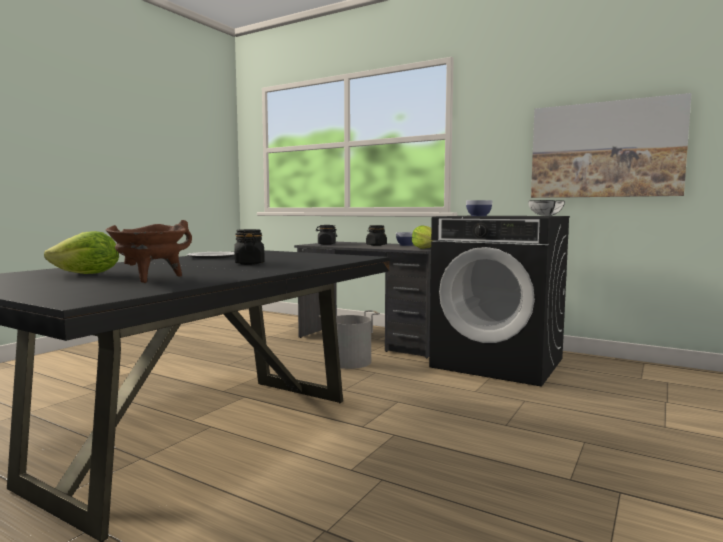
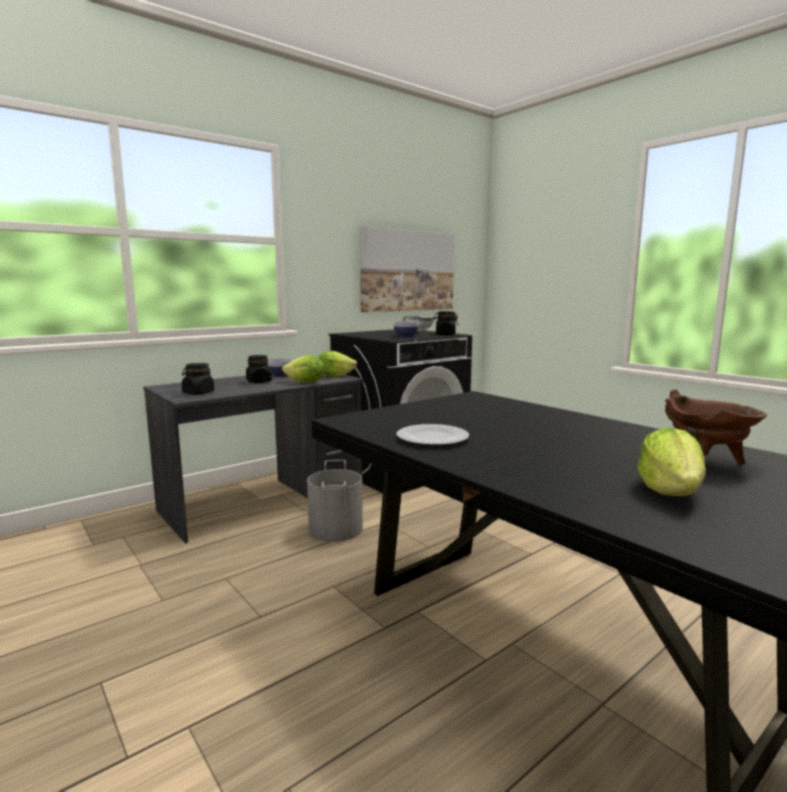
camera: 70 degrees left, 5 degrees up
black jar [234,229,265,265] -> black jar moved to [433,311,458,335]
none -> lettuce [282,355,325,382]

